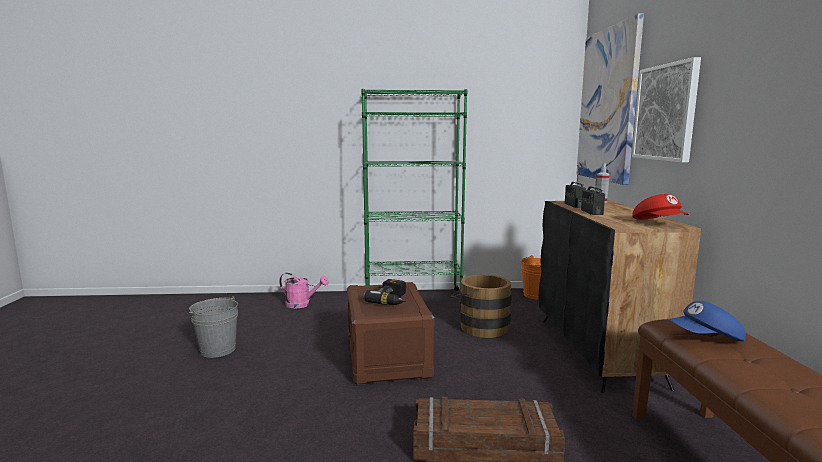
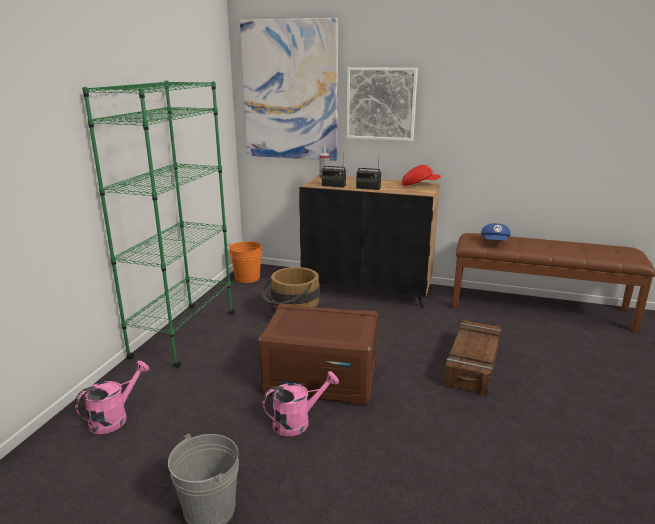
camera: 70 degrees left, 10 degrees up
power drill [363,279,406,305] -> none
none -> pink watering can [263,371,339,436]

